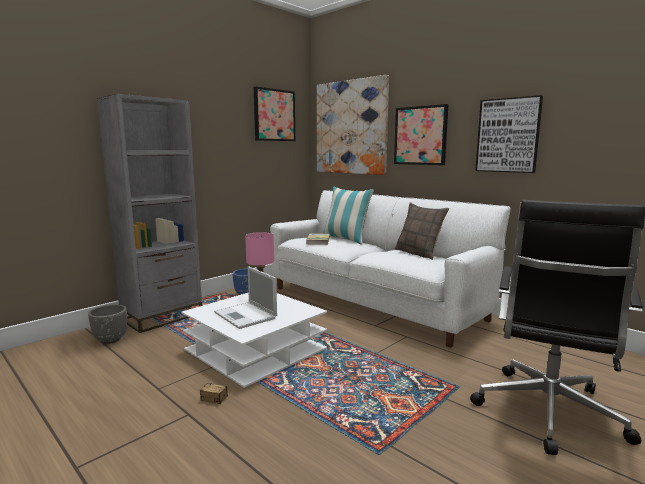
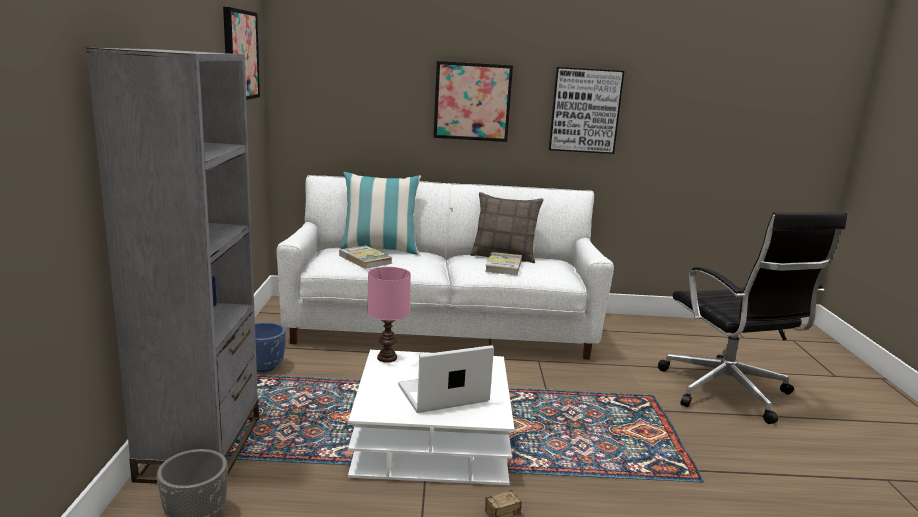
camera: 45 degrees left, 5 degrees up
laptop [214,266,277,329] -> laptop turned 150 degrees clockwise [398,345,494,413]
picture [317,75,389,175] -> none
none -> book [485,252,522,275]

